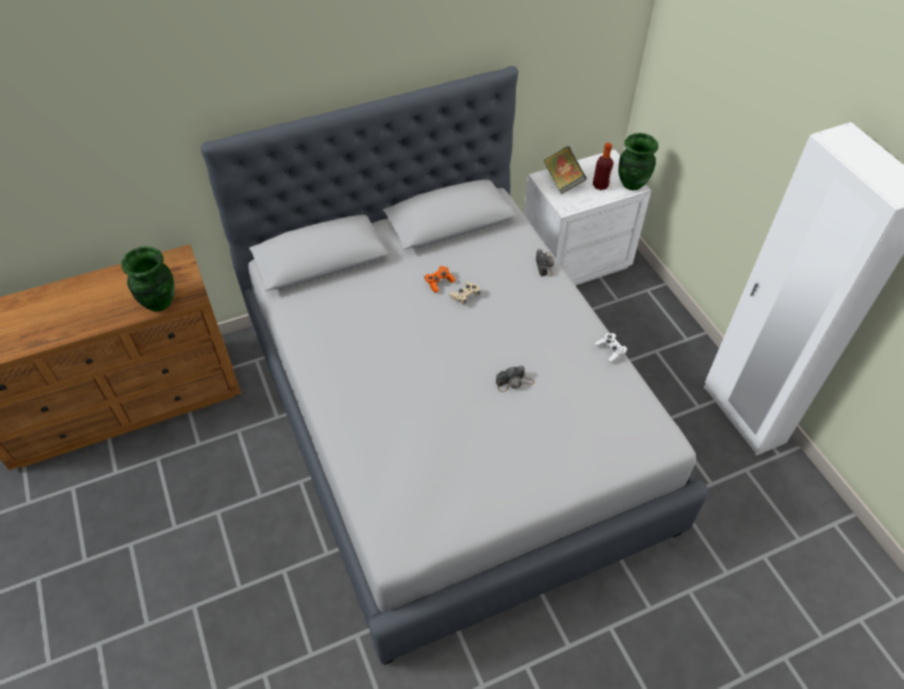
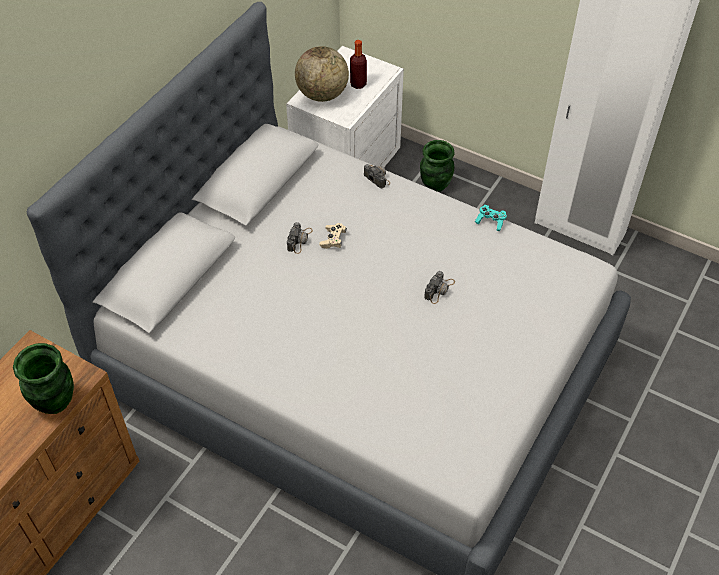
camera: 35 degrees left, 0 degrees up
orange game controller [425,266,456,293] -> camera [287,222,313,254]
book [543,146,587,194] -> globe [295,46,349,102]
white game controller [595,333,628,363] -> turquoise game controller [475,205,507,232]
green vase [618,133,658,190] -> green vase moved to [420,140,455,192]

